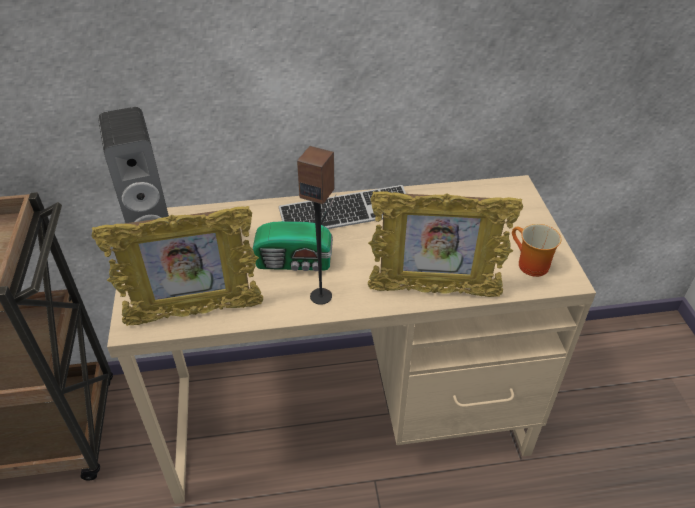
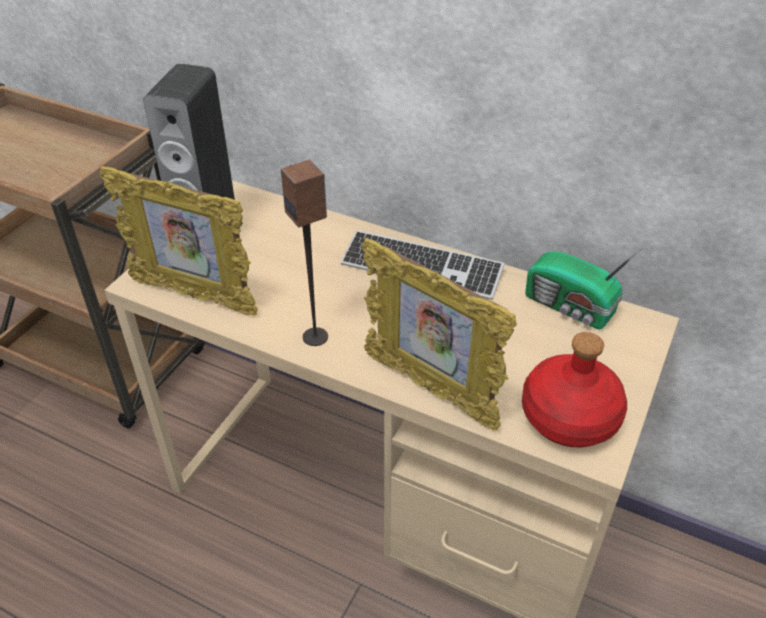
camera: 35 degrees right, 0 degrees up
radio [253,195,336,271] -> radio moved to [525,247,643,329]
mug [512,224,561,277] -> red bottle [522,332,627,447]

